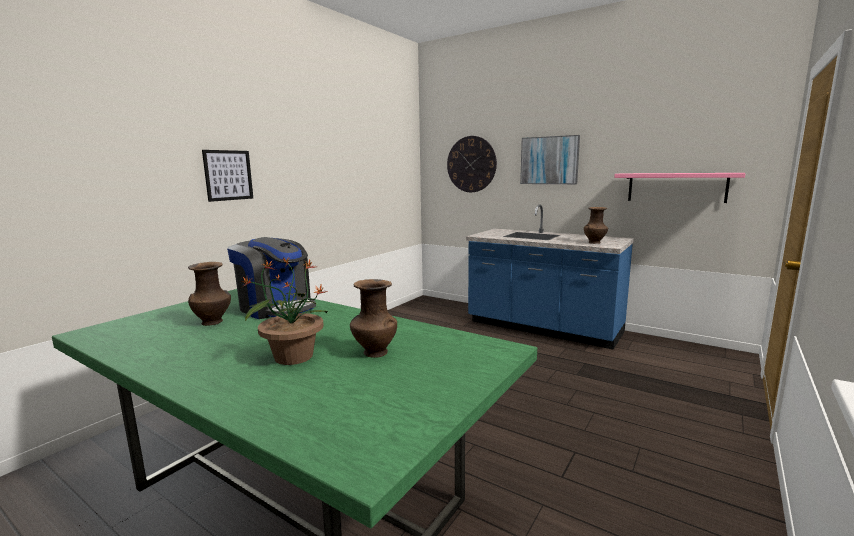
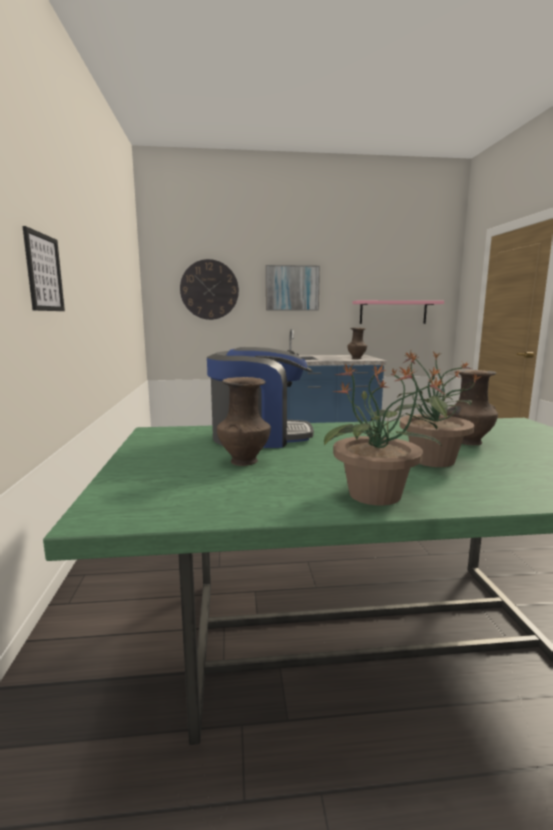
camera: 40 degrees left, 0 degrees up
none -> potted plant [324,364,445,506]

